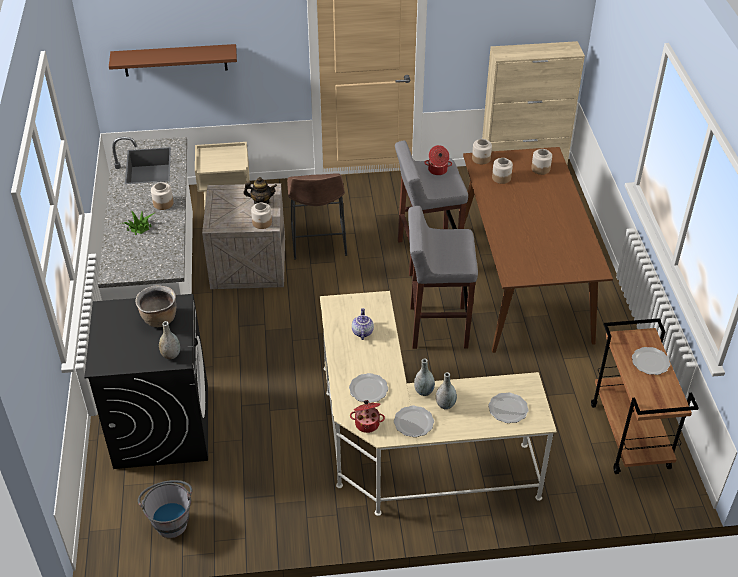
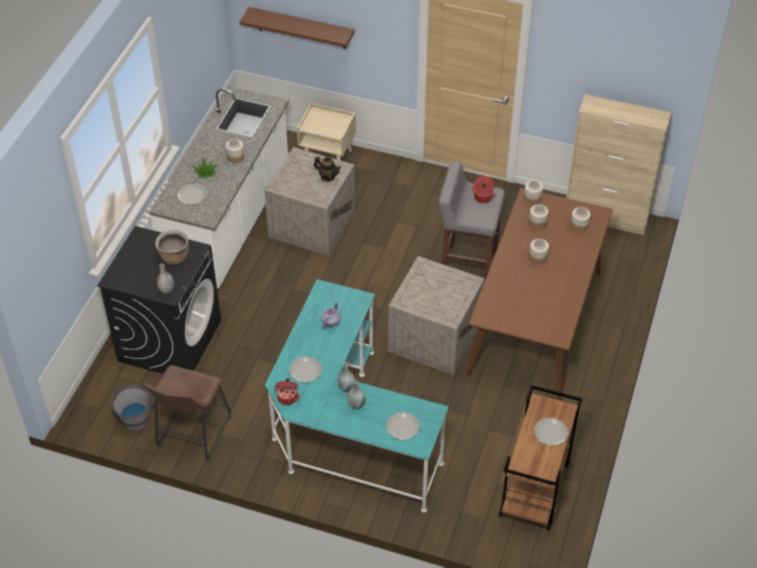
camera: 25 degrees right, 5 degrees up
jar [251,203,272,229] -> jar moved to [529,239,549,264]
brown stool [287,173,347,260] -> brown stool moved to [143,365,231,461]
beige desk [320,291,557,516] -> turquoise desk [265,279,449,512]
plate [394,406,434,437] -> plate moved to [177,184,207,205]
grey stool [408,206,478,349] -> crate [388,256,485,375]

